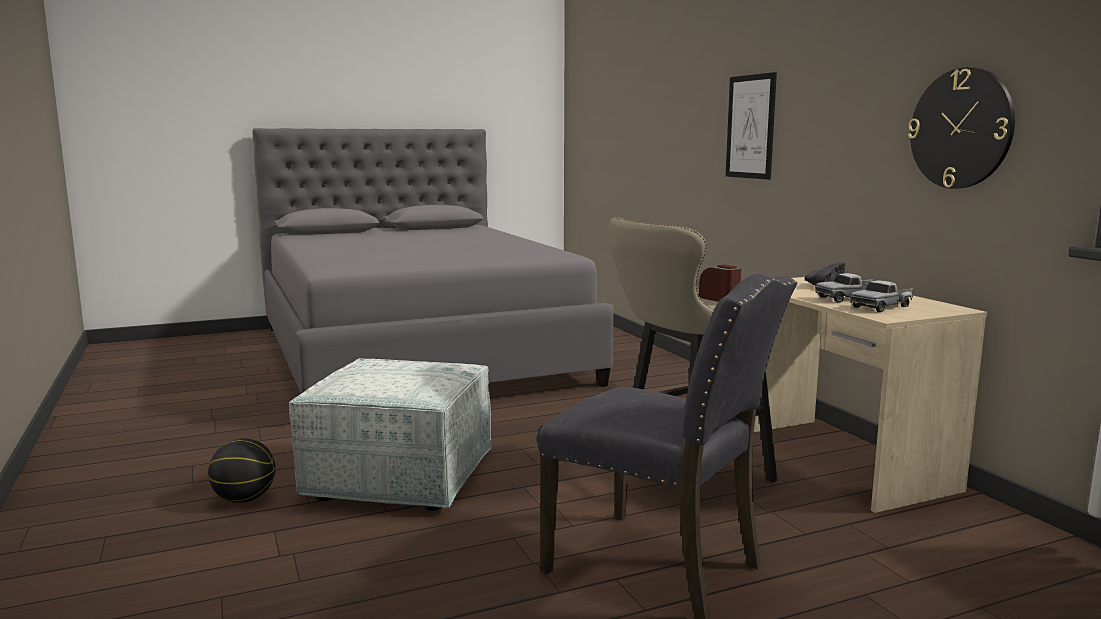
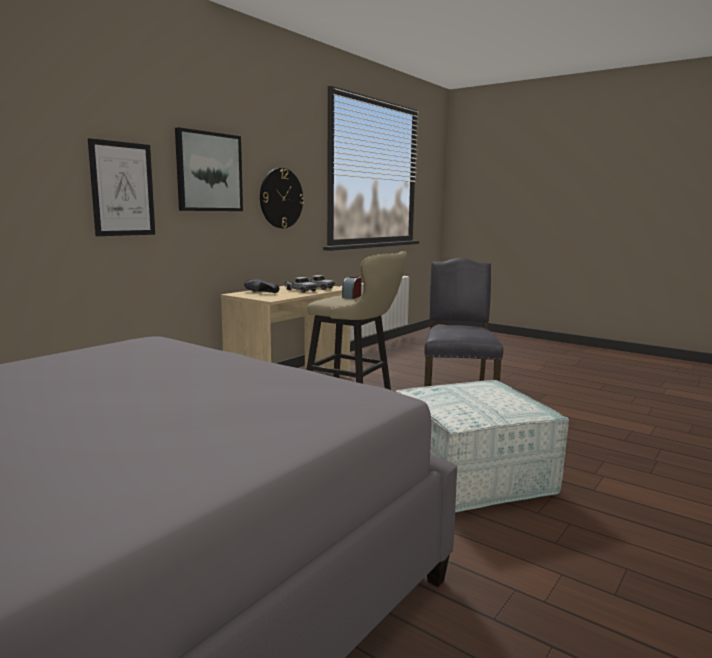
camera: 120 degrees left, 0 degrees up
basketball [208,438,276,503] -> none
none -> picture [175,127,243,211]

